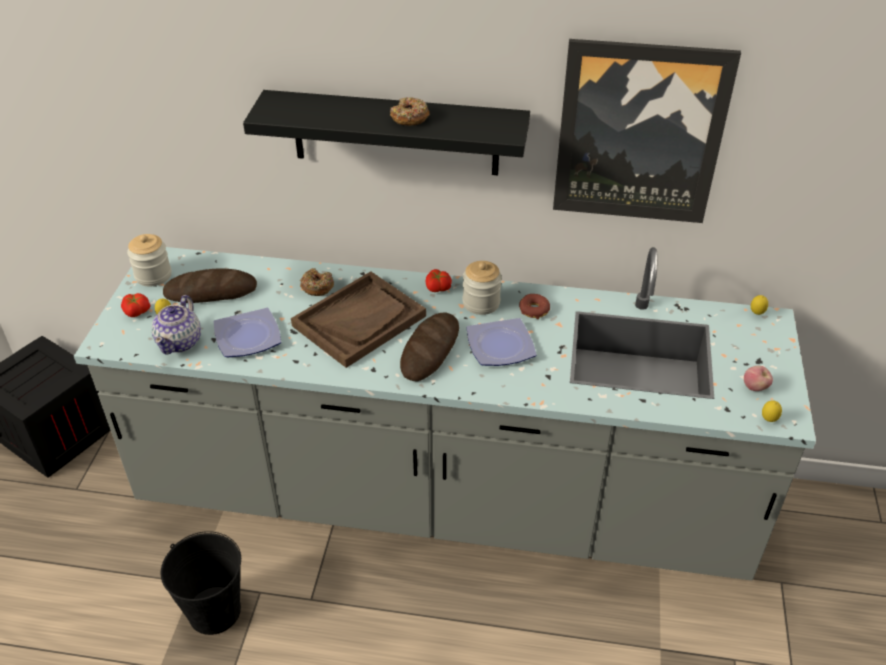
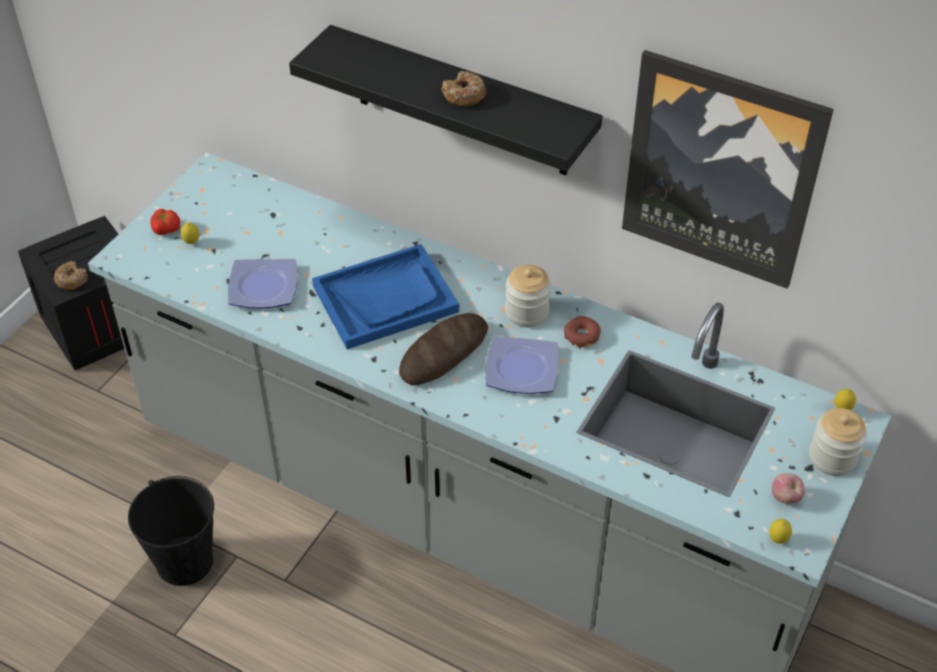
camera: 20 degrees right, 5 degrees up
jar [127,234,171,286] -> jar moved to [809,408,867,476]
teapot [152,295,201,355] -> none
bread [163,268,257,303] -> none
brown tray [291,271,426,368] -> blue tray [312,244,459,349]
donut [300,268,334,296] -> donut moved to [54,261,88,290]
tomato [426,269,452,292] -> none

